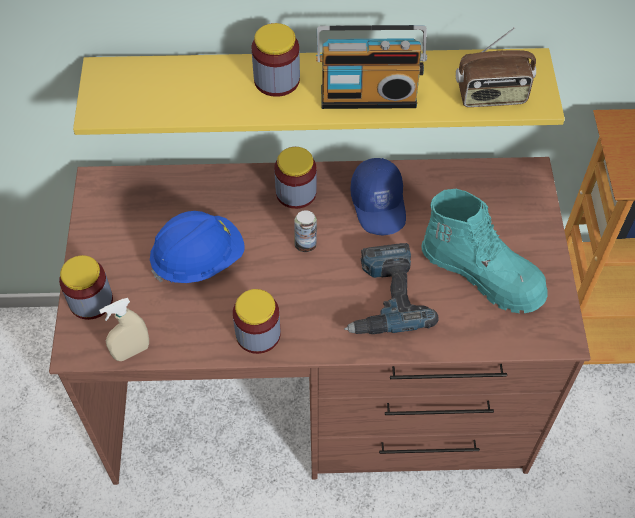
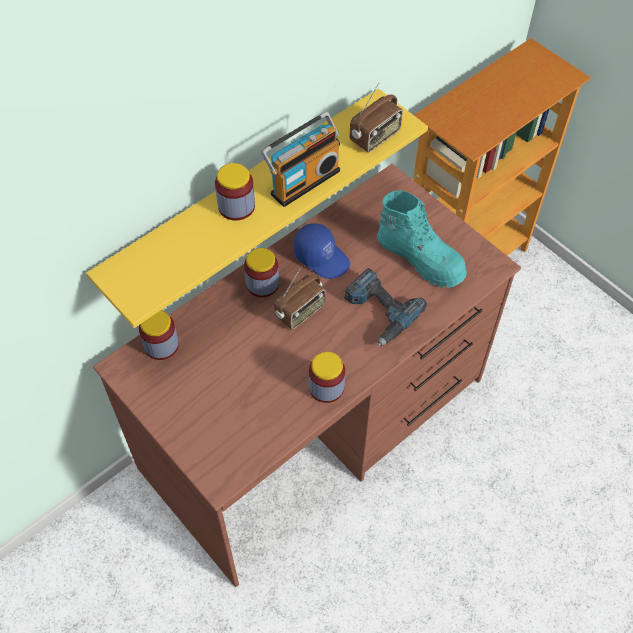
camera: 40 degrees left, 0 degrees up
jar [59,255,113,320] -> jar moved to [139,310,179,360]
beige spray bottle [99,298,149,361] -> none
blue hard hat [150,211,244,283] -> none
can [294,210,317,252] -> radio [274,268,325,330]
turquoise boot [422,189,548,313] -> turquoise boot turned 45 degrees clockwise [377,190,467,288]

